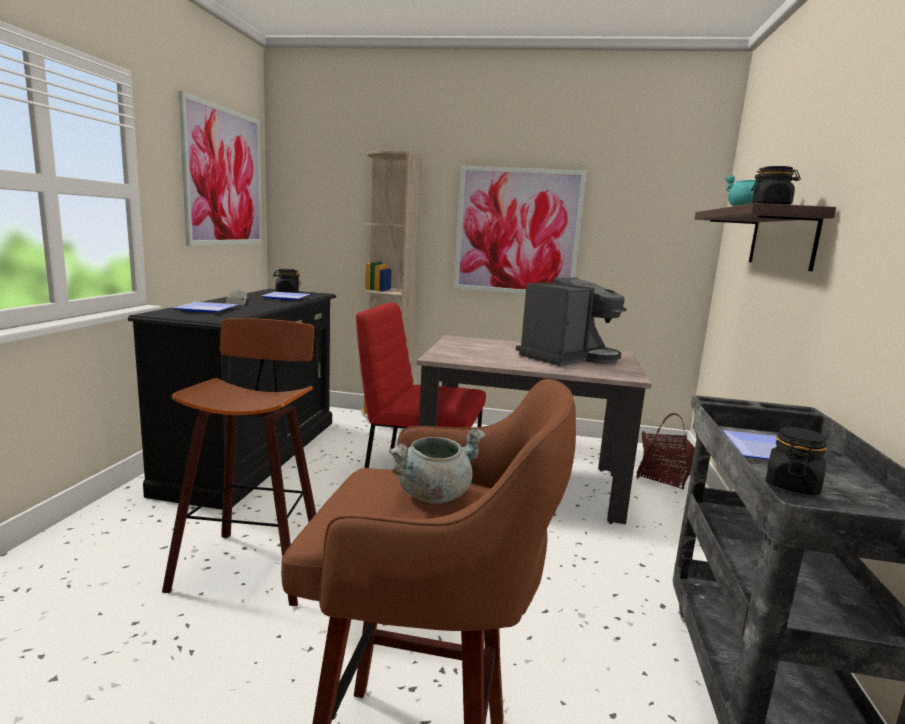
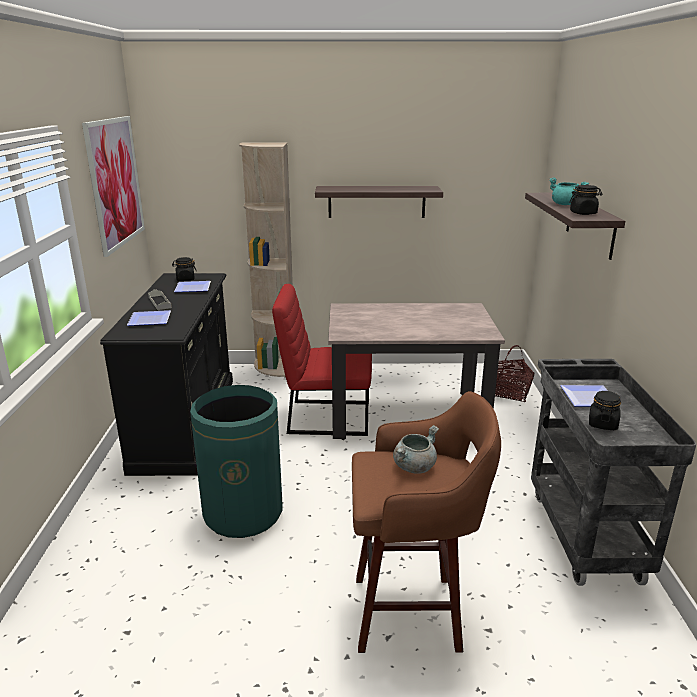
camera: 10 degrees left, 10 degrees up
stool [162,318,316,606] -> green trash can [190,385,283,538]
picture [454,165,587,294] -> shelf [315,186,443,218]
coffee machine [516,278,627,366] -> none

